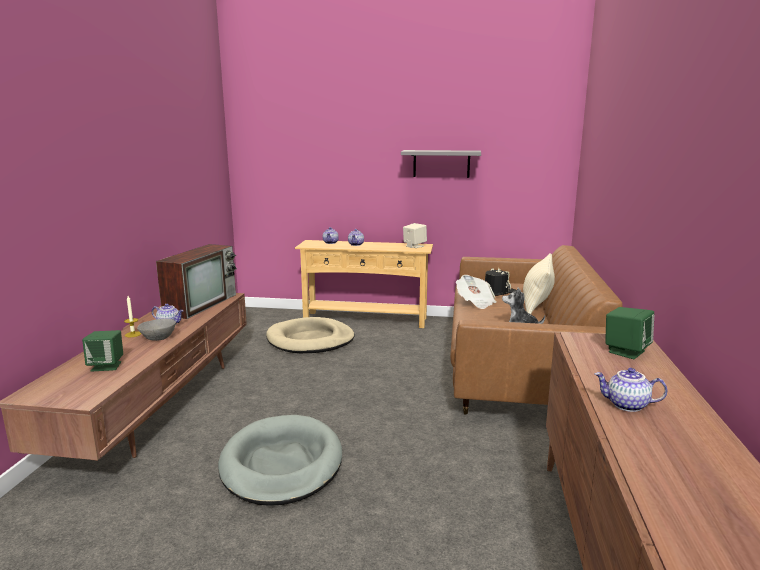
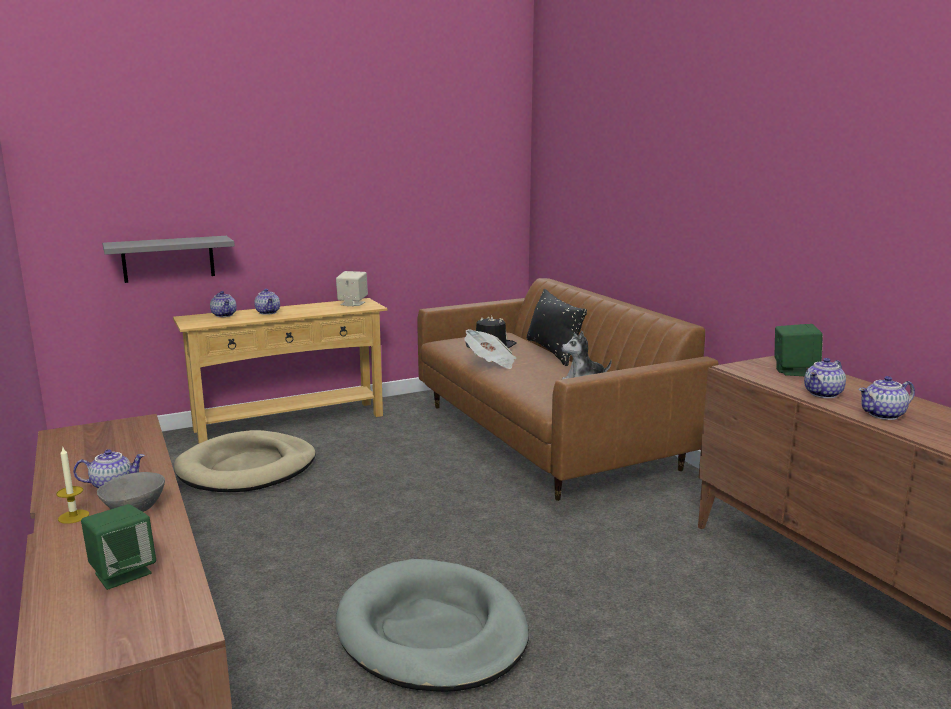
camera: 35 degrees left, 0 degrees up
television [156,244,237,319] -> none
grey shelf [401,150,481,178] -> grey shelf moved to [102,236,235,283]
beige pillow [523,253,555,314] -> black pillow [526,289,587,366]
none -> teapot [804,358,846,398]

